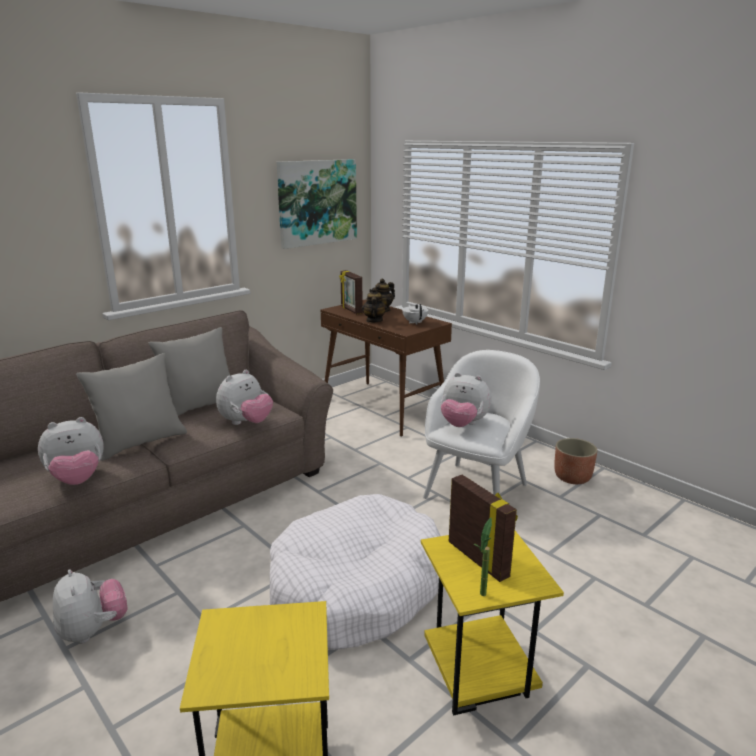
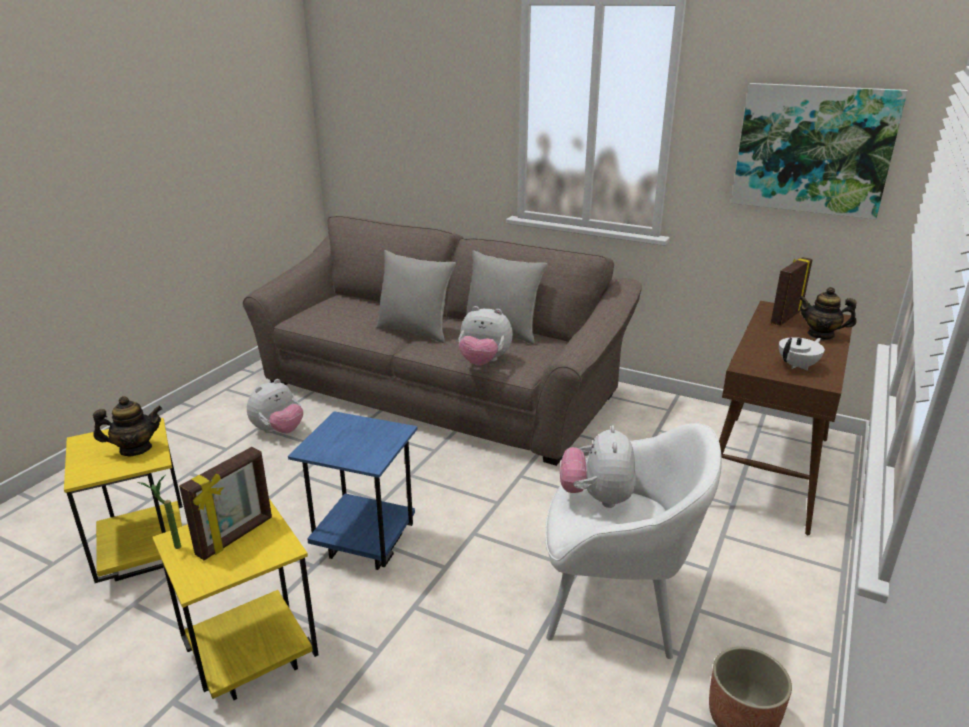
camera: 70 degrees right, 5 degrees up
plush toy [38,417,104,485] -> none
white dog bed [270,494,441,650] -> blue side table [288,411,418,570]
teapot [362,287,387,323] -> teapot moved to [93,396,163,456]

